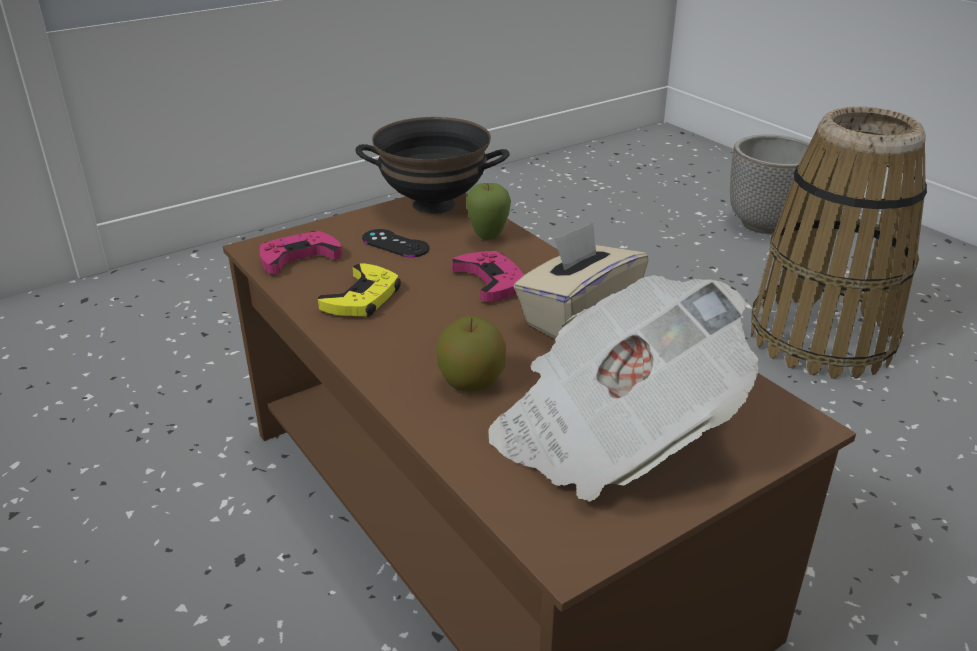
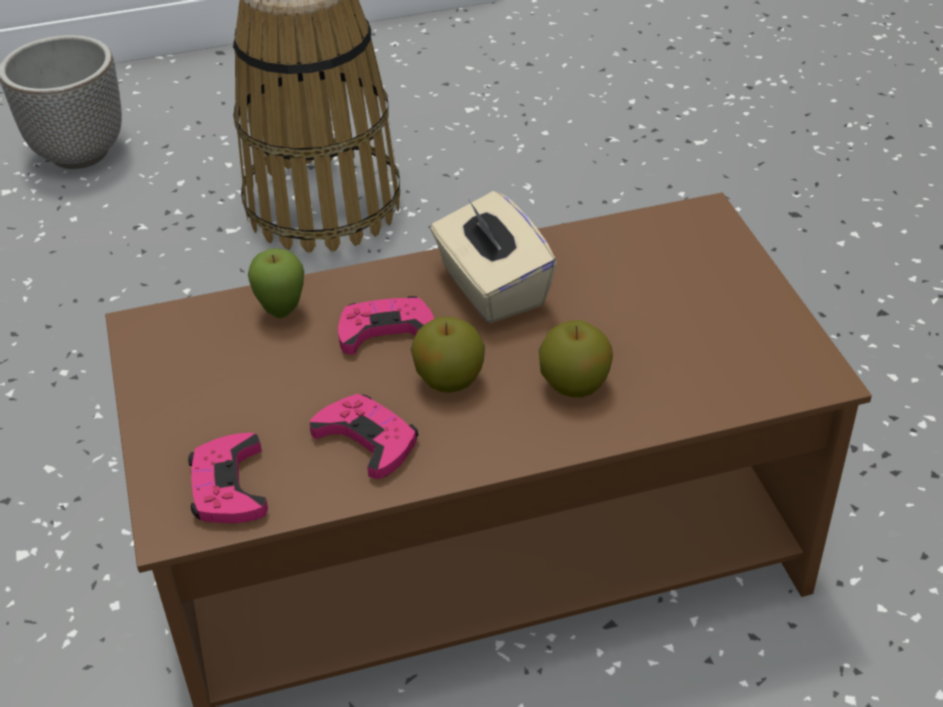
camera: 70 degrees left, 10 degrees up
yellow game controller [318,263,401,317] -> pink game controller [309,394,418,479]
black bowl [356,117,509,214] -> none
black game controller [362,229,429,257] -> none
newspaper [488,275,758,502] -> none
none -> apple [410,316,485,393]

